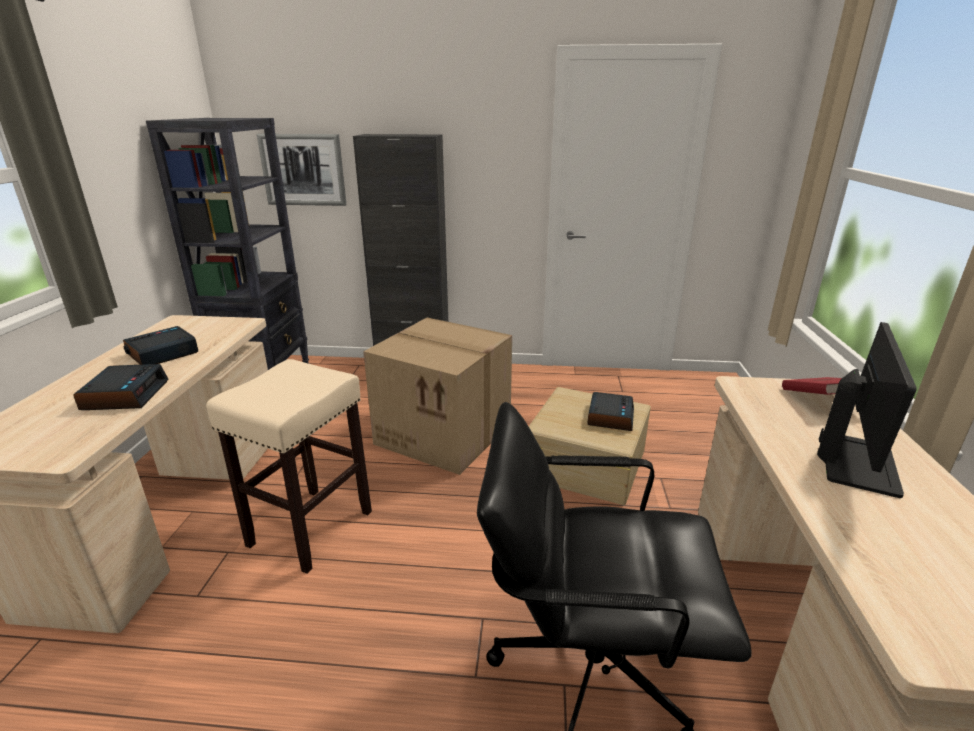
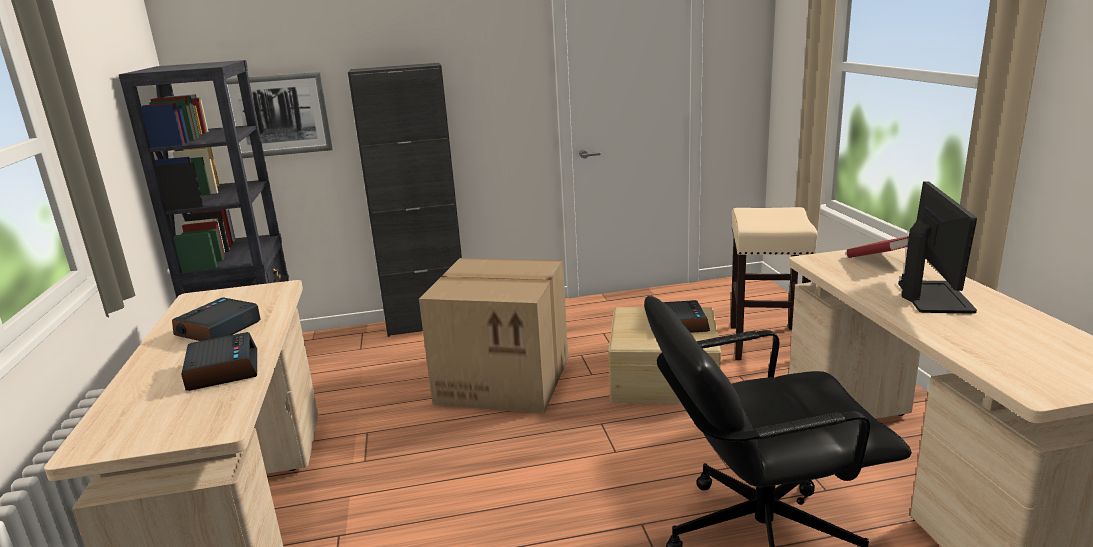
camera: 15 degrees left, 5 degrees down
beige stool [206,359,372,574] -> beige stool moved to [731,207,817,360]

